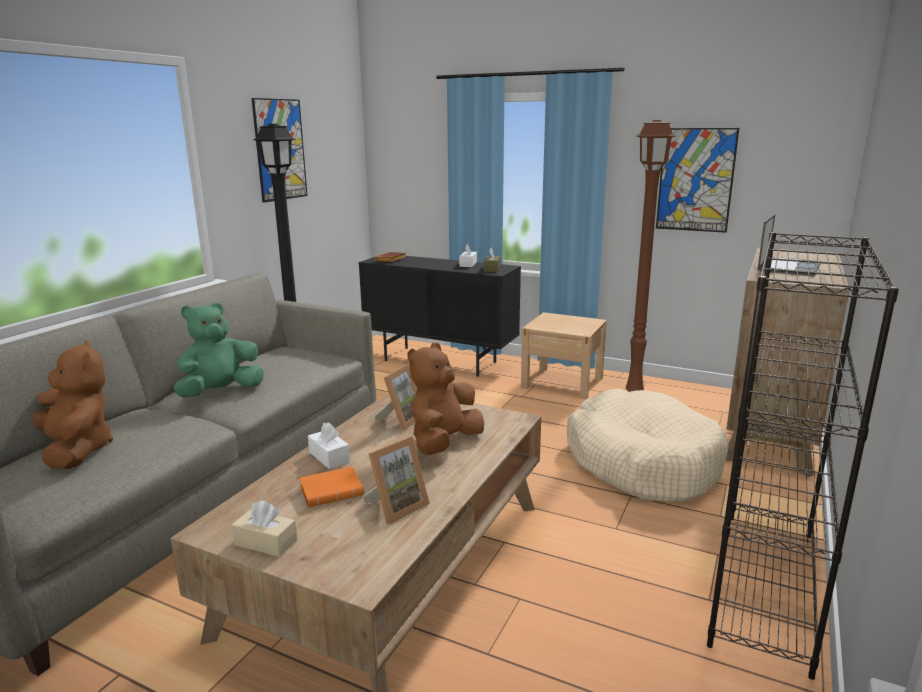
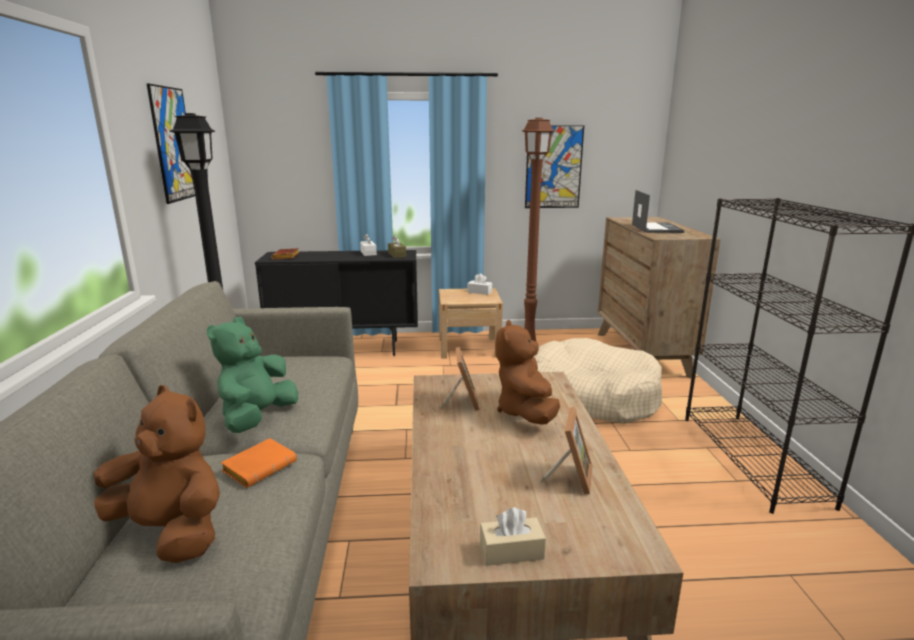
camera: 30 degrees left, 0 degrees up
orange book [299,466,364,508] -> orange book moved to [221,438,297,488]
white tissue box [308,423,350,469] -> white tissue box moved to [467,273,492,295]

